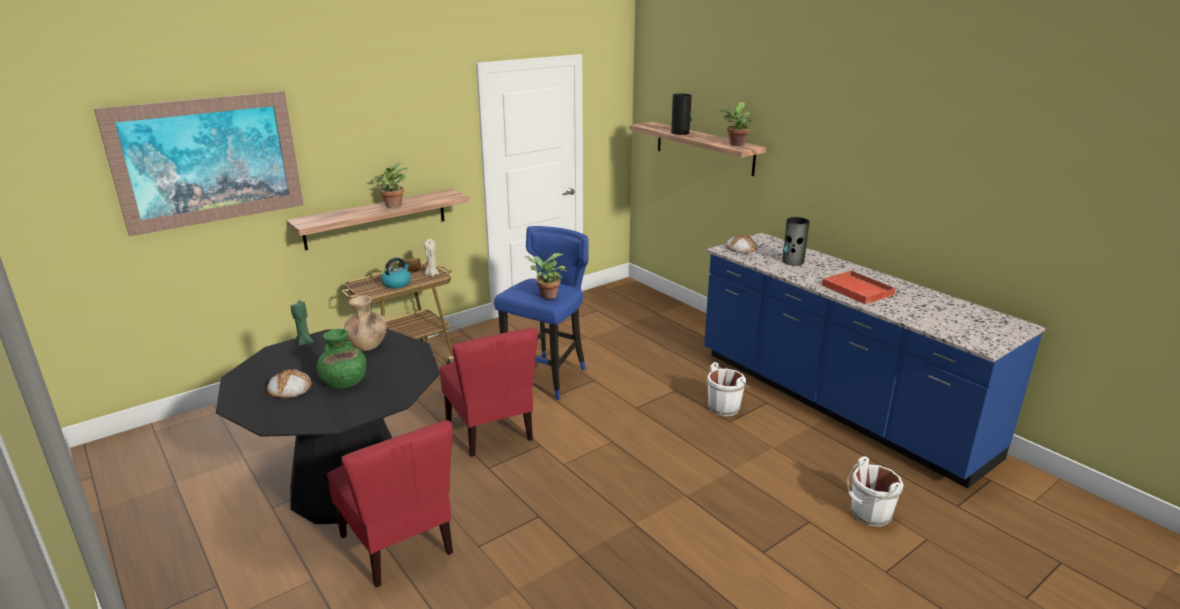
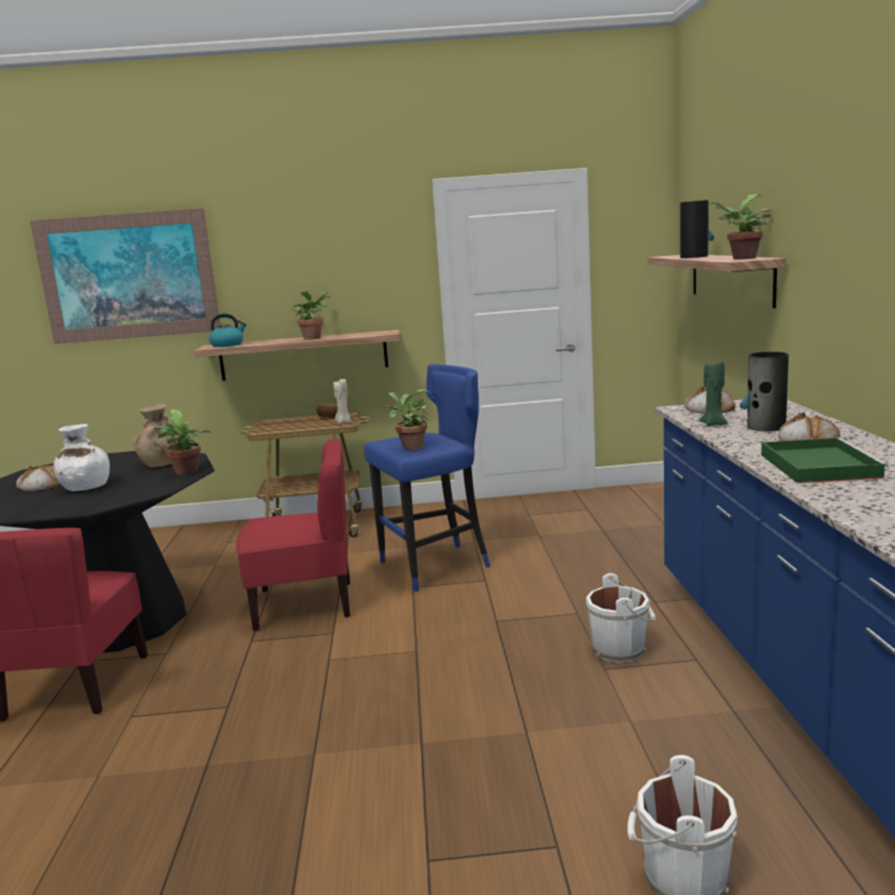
camera: 35 degrees right, 10 degrees down
green candle [291,300,314,346] -> green candle moved to [699,362,728,426]
green vase [316,329,366,389] -> white vase [53,424,110,491]
kettle [381,257,411,289] -> kettle moved to [209,313,247,347]
red chair [439,328,538,457] -> red chair turned 105 degrees counterclockwise [236,439,350,631]
red tray [822,270,897,304] -> green tray [761,437,889,483]
none -> potted plant [153,409,211,475]
none -> bread [778,412,840,441]

